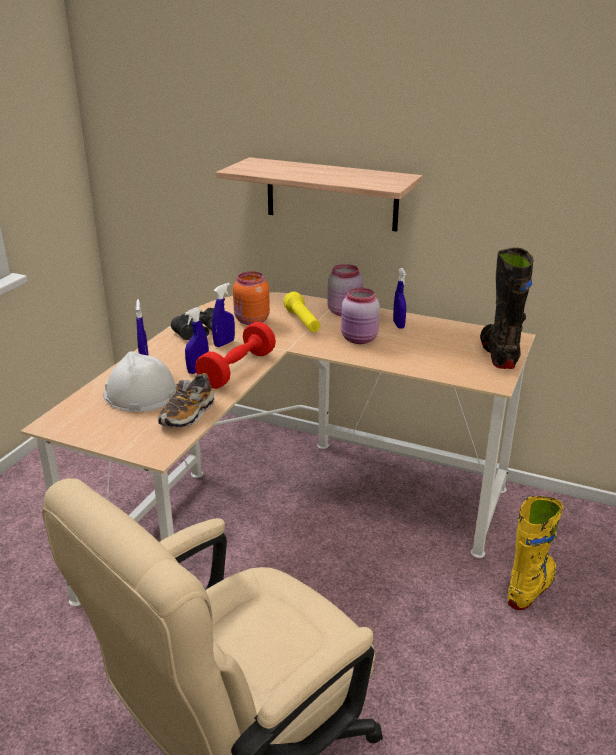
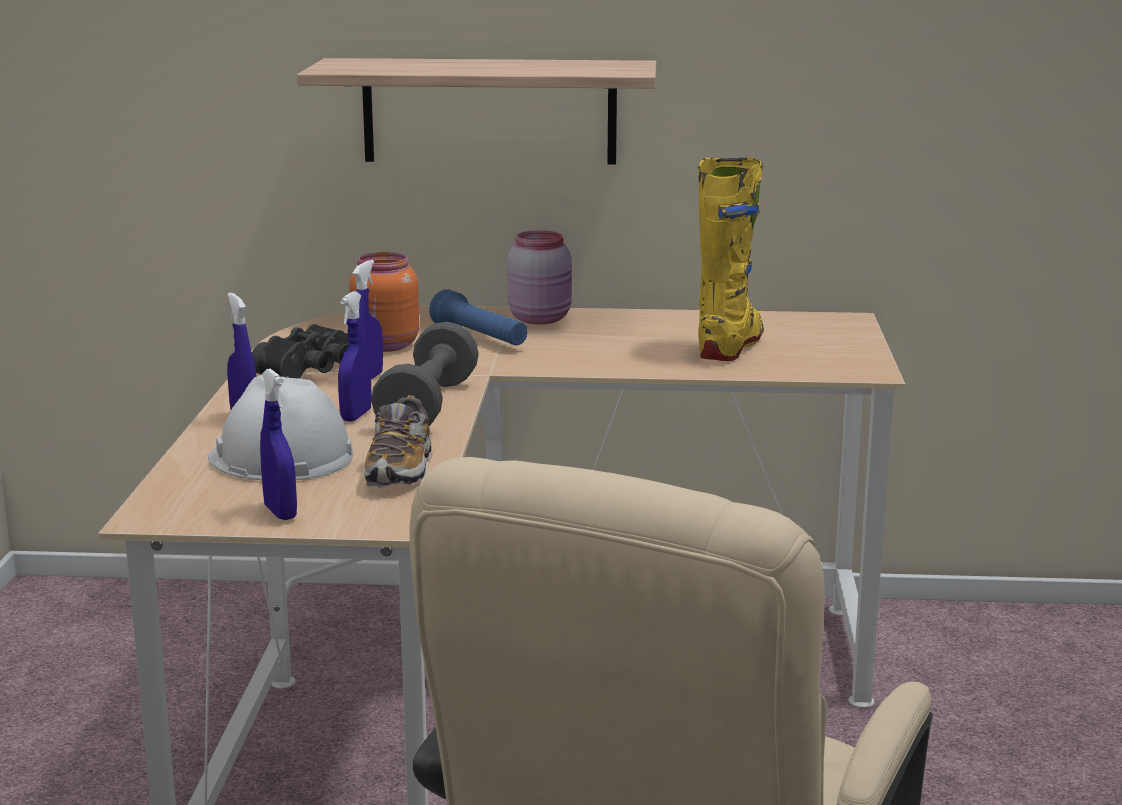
camera: 20 degrees left, 10 degrees down
red dumbbell [195,322,276,389] -> grey dumbbell [371,322,479,426]
yellow flashlight [283,292,320,332] -> blue flashlight [429,289,528,345]
pink jar [341,288,380,344] -> none
blue spray bottle [393,268,406,329] -> blue spray bottle moved to [260,369,297,520]
black boot [480,248,534,369] -> none
yellow boot [508,496,563,610] -> yellow boot moved to [698,158,764,361]

